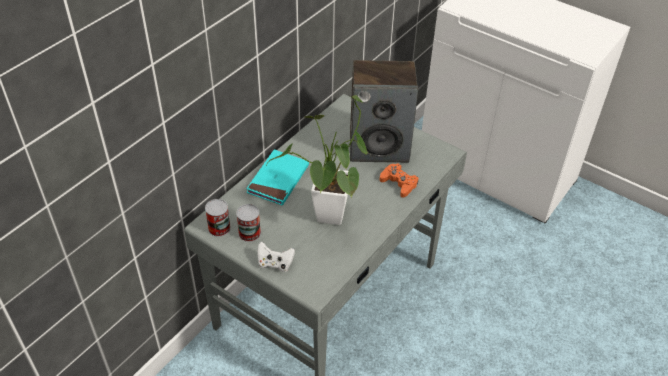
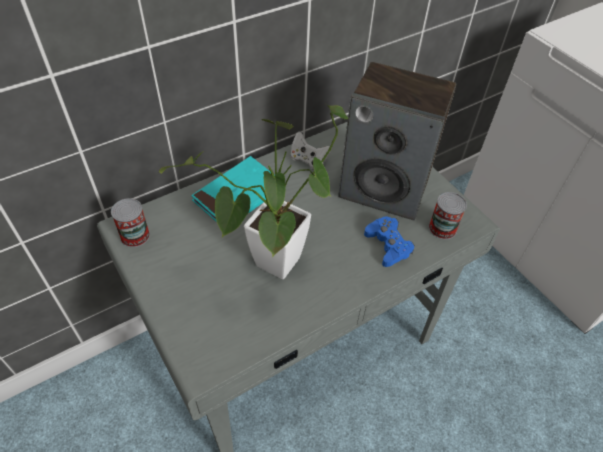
camera: 20 degrees right, 5 degrees up
can [236,204,261,242] -> can moved to [429,192,467,239]
white game controller [257,241,295,272] -> white game controller moved to [290,131,332,170]
orange game controller [380,164,419,198] -> blue game controller [364,217,415,267]

